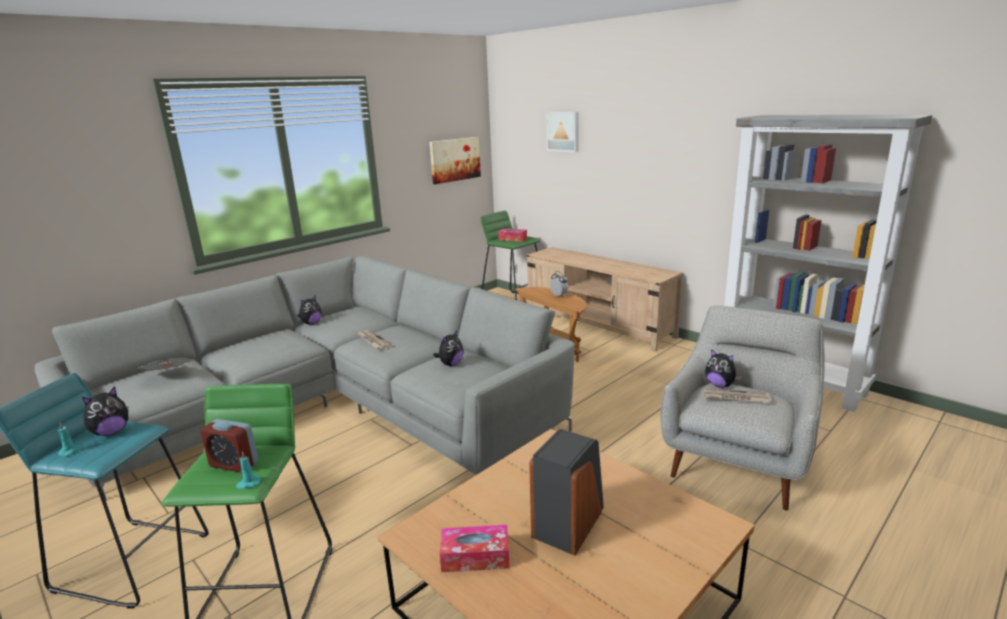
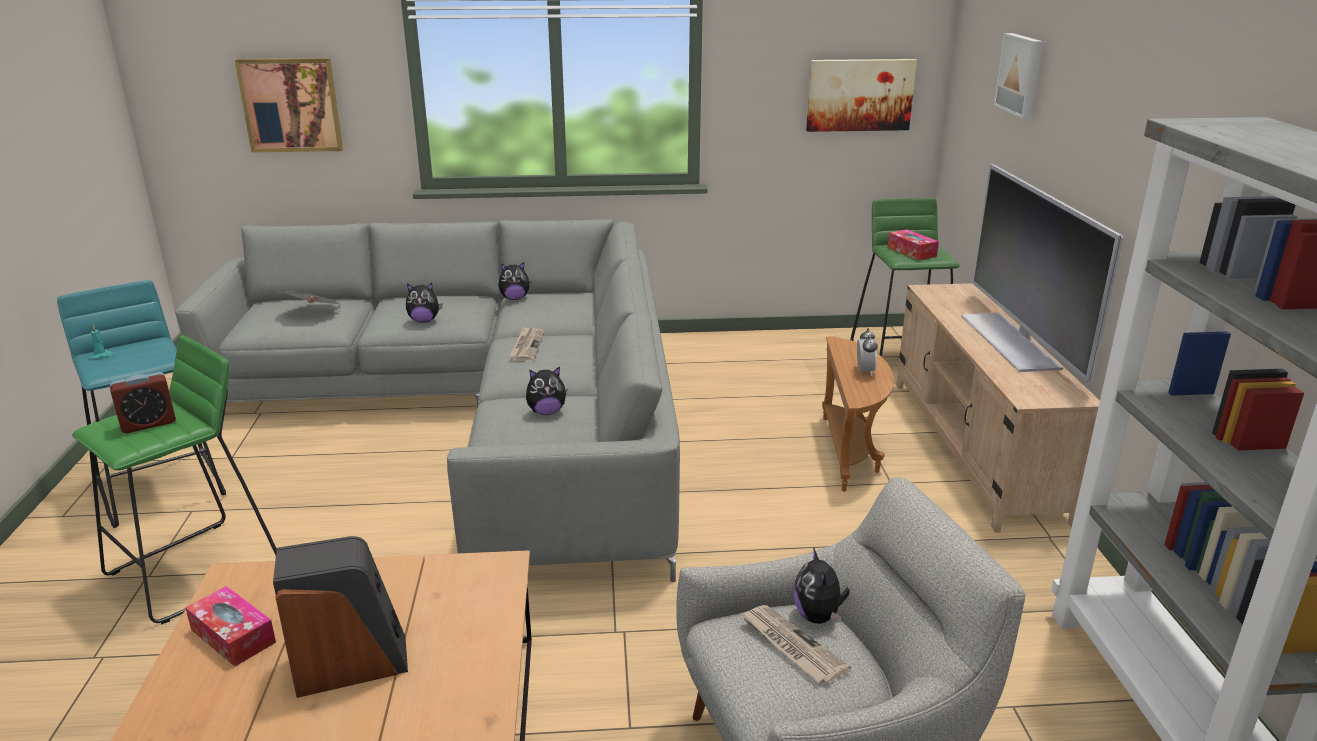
camera: 40 degrees right, 5 degrees up
plush toy [82,387,129,436] -> plush toy moved to [406,283,443,323]
alarm clock [200,419,258,473] -> alarm clock turned 90 degrees counterclockwise [109,372,176,433]
turquoise candle [236,451,261,489] -> none
none -> picture [235,58,343,153]
none -> television [961,164,1124,382]

